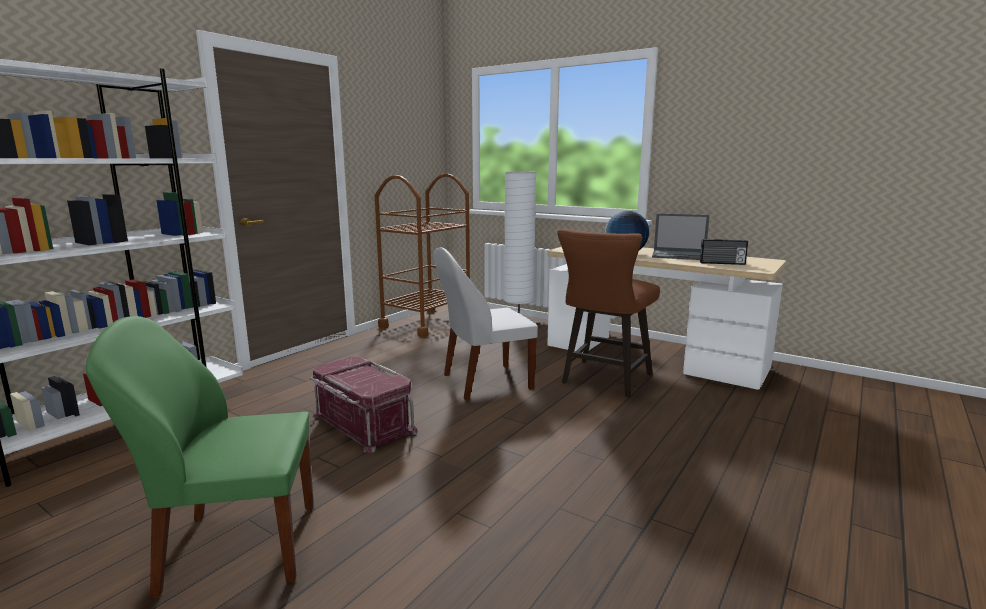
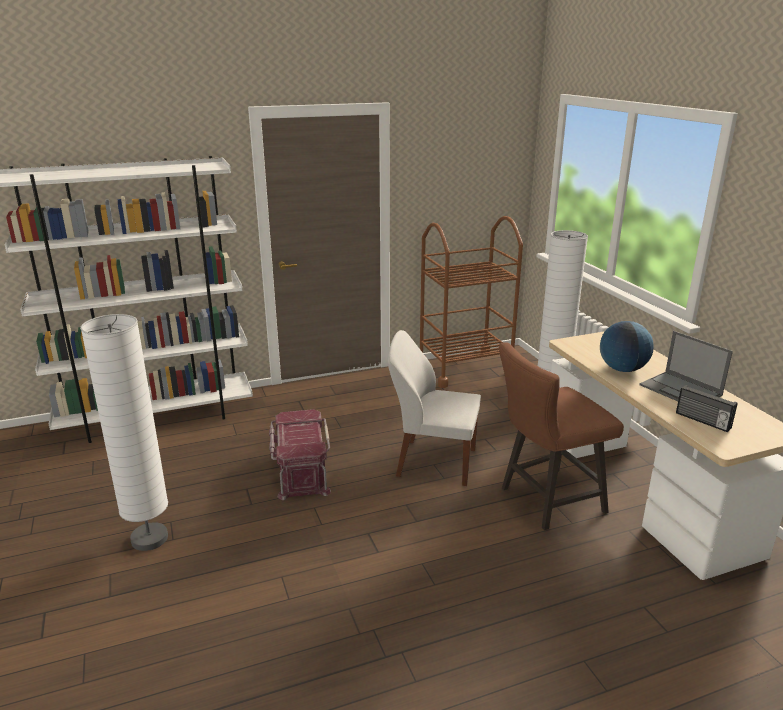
camera: 35 degrees right, 10 degrees up
green chair [86,316,314,598] -> white floor lamp [80,314,168,551]

